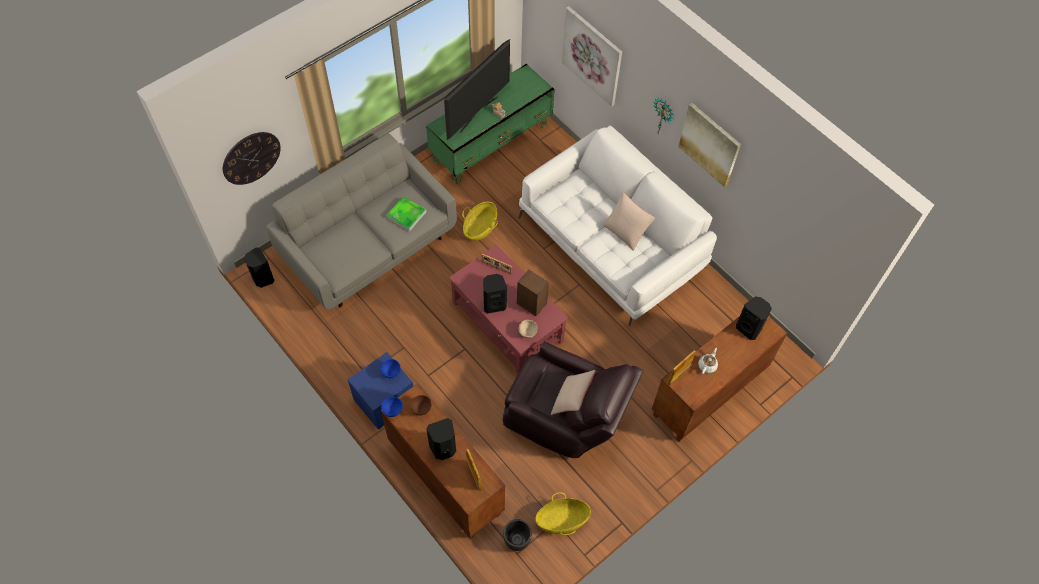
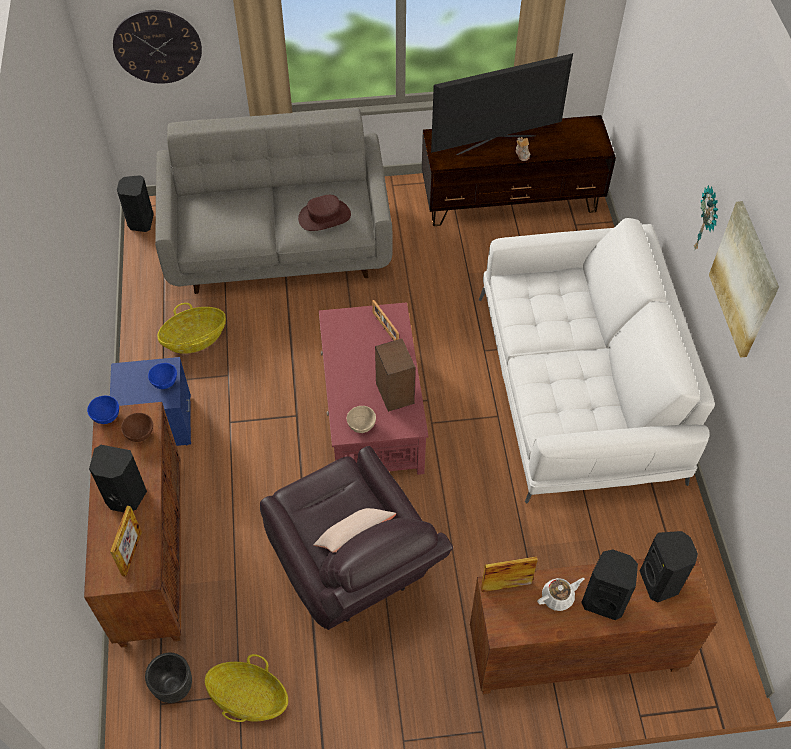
camera: 35 degrees right, 5 degrees down
tray [386,196,426,232] -> brown hat [298,195,351,231]
green tv stand [426,64,554,184] -> brown tv stand [422,115,616,226]
basket [462,202,498,241] -> basket moved to [157,303,226,354]
black speaker [483,274,507,314] -> black speaker moved to [581,550,638,620]
picture [562,6,622,107] -> none
beige pillow [603,192,655,251] -> none

